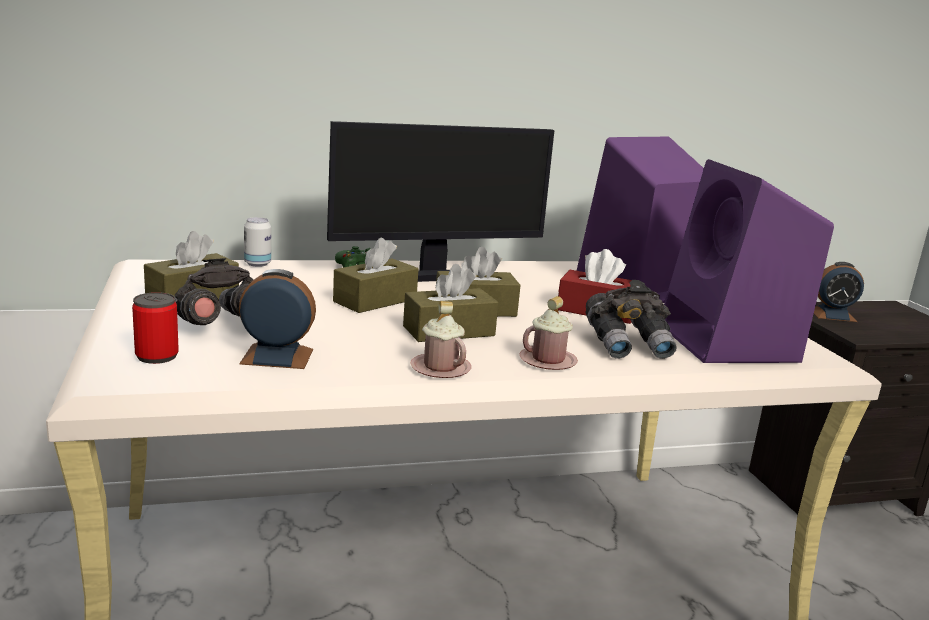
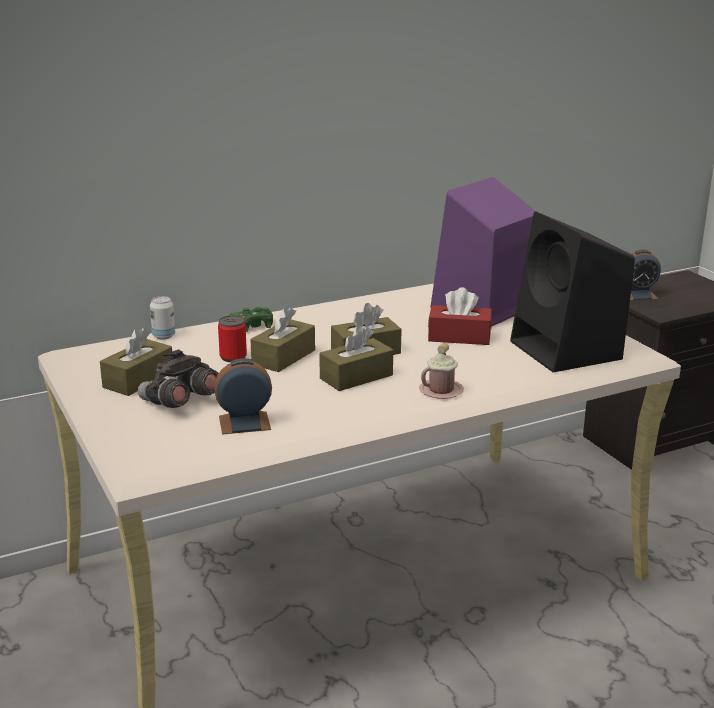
camera: 10 degrees left, 5 degrees up
can [132,292,179,364] -> can moved to [218,316,247,362]
monitor [327,121,554,282] -> none
pink mug [410,301,471,378] -> none
grey binoculars [585,280,677,359] -> none
purple speaker [664,159,834,363] -> black speaker [510,211,635,372]

